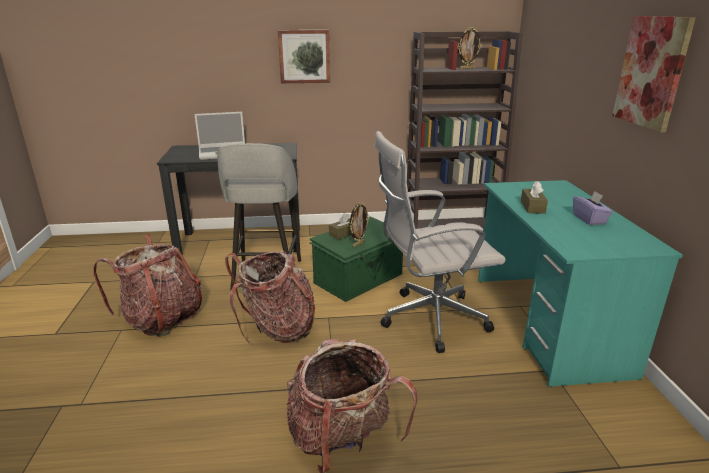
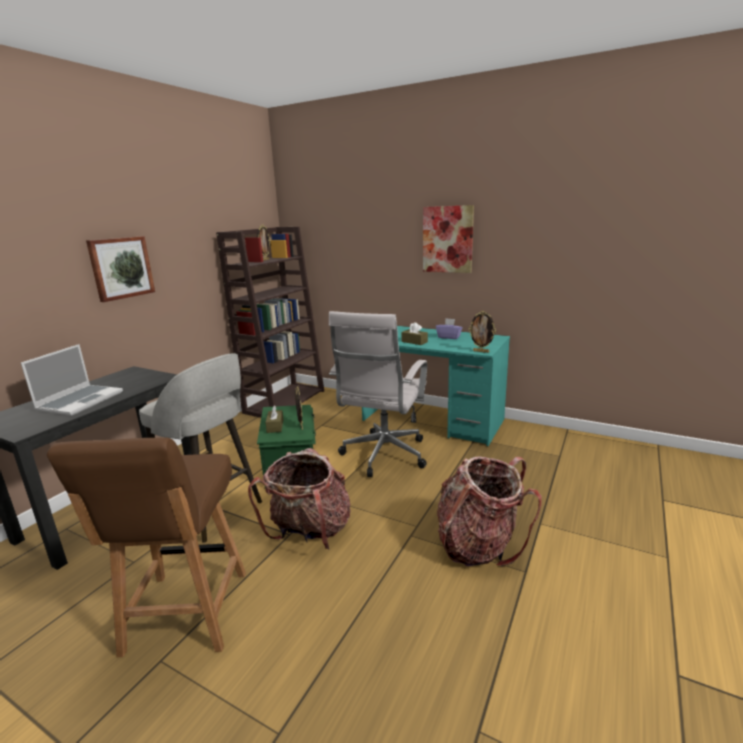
camera: 55 degrees left, 5 degrees down
backpack [93,234,202,337] -> brown chair [47,438,246,657]
none -> picture frame [468,311,496,353]

